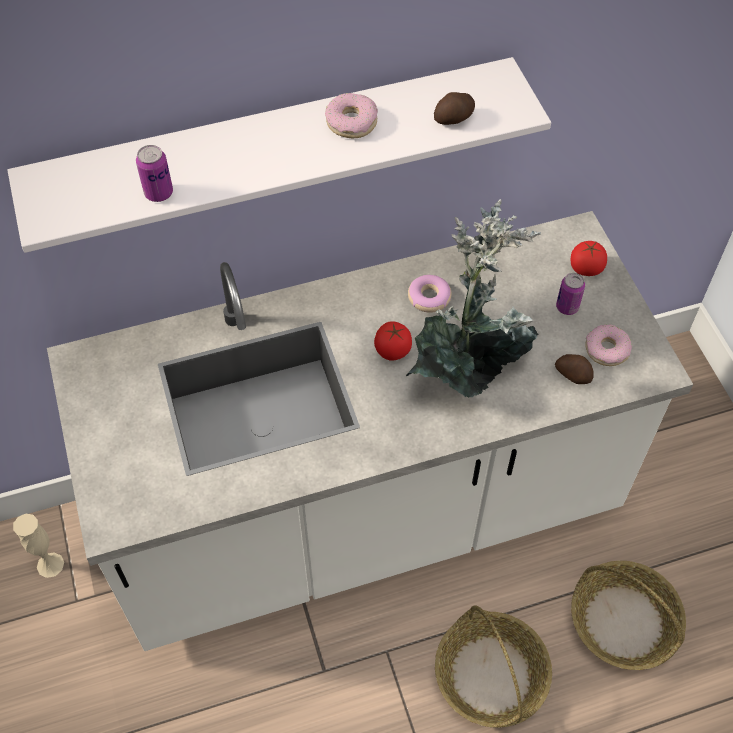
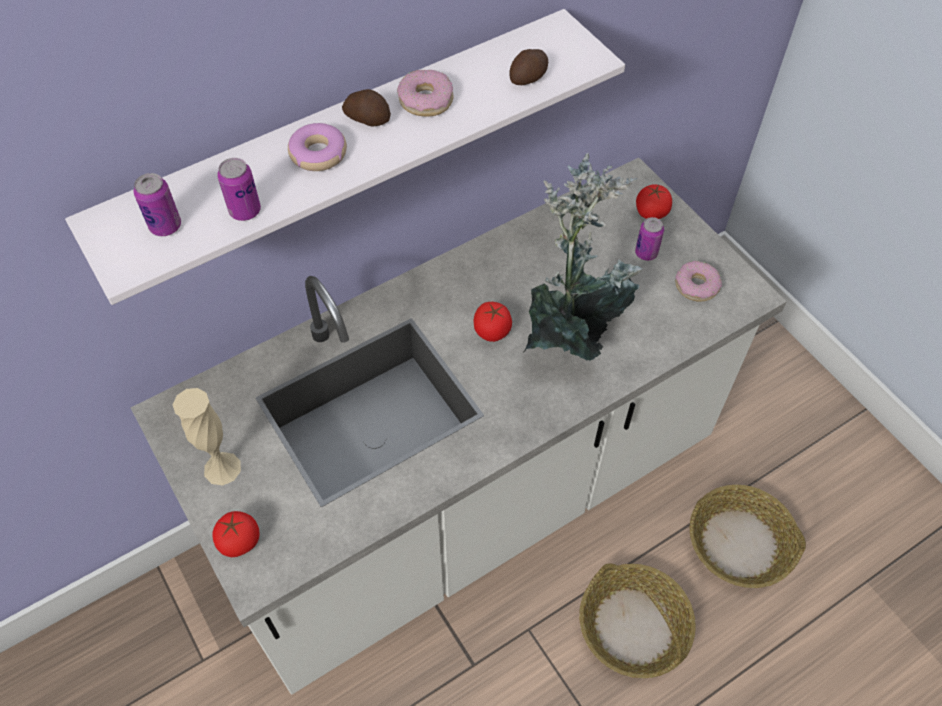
camera: 15 degrees left, 0 degrees up
beige vase [13,514,64,578] -> beige vase moved to [173,388,241,486]
donut [408,275,452,313] -> donut moved to [288,123,347,171]
potato [555,354,593,384] -> potato moved to [342,89,391,126]
none -> can [134,173,181,236]
none -> tomato [213,511,259,557]

